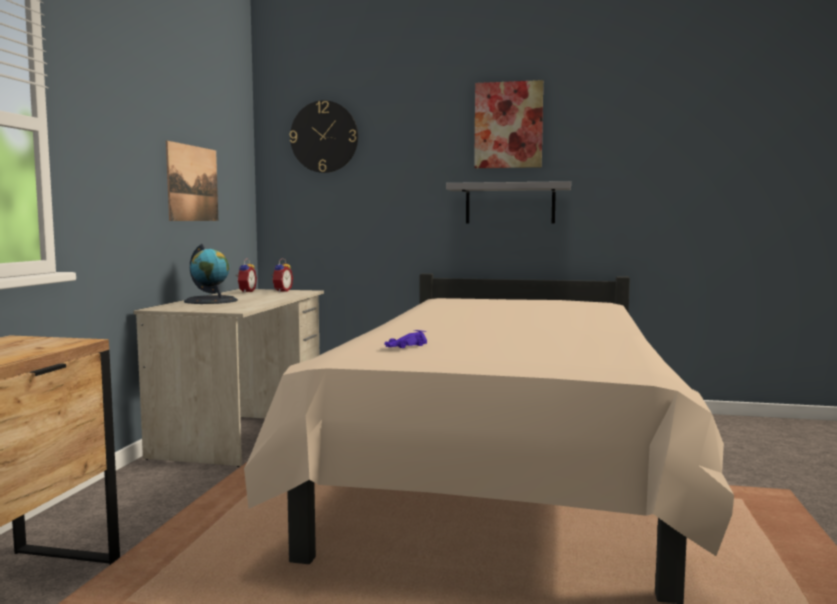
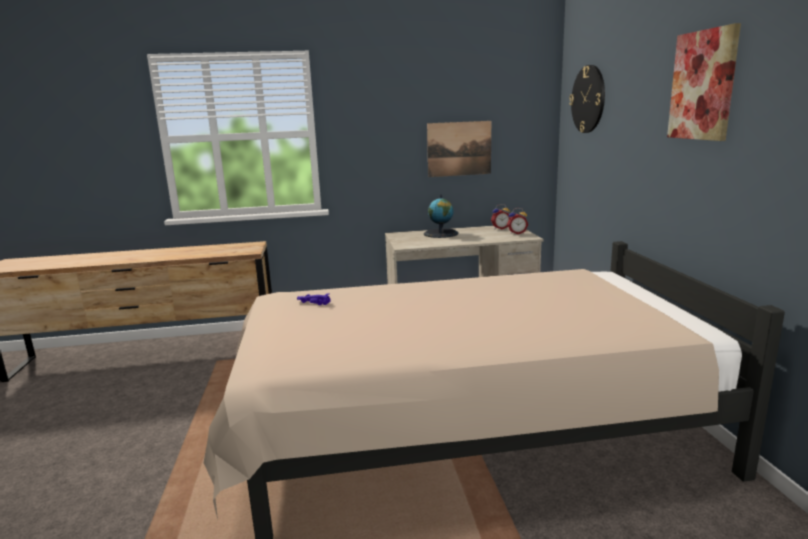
camera: 70 degrees right, 10 degrees up
grey shelf [446,181,571,224] -> none

